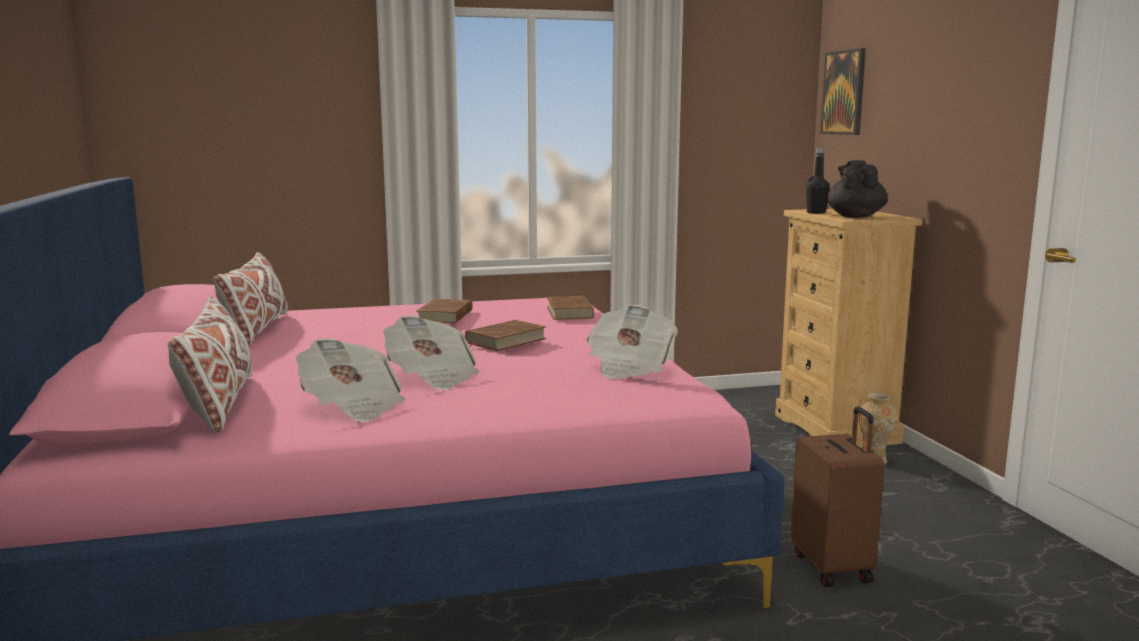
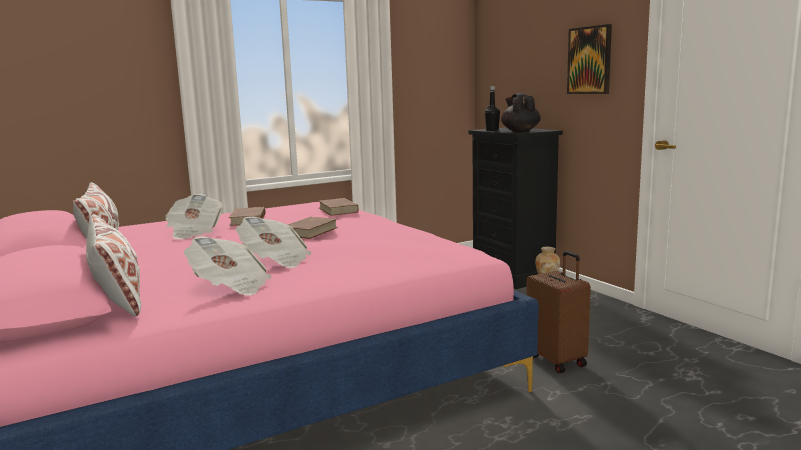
camera: 15 degrees left, 0 degrees up
newspaper [587,305,678,379] -> newspaper moved to [165,194,224,239]
beige dresser [775,209,923,448] -> black dresser [468,127,563,289]
picture [821,48,866,135] -> picture moved to [567,24,612,94]

